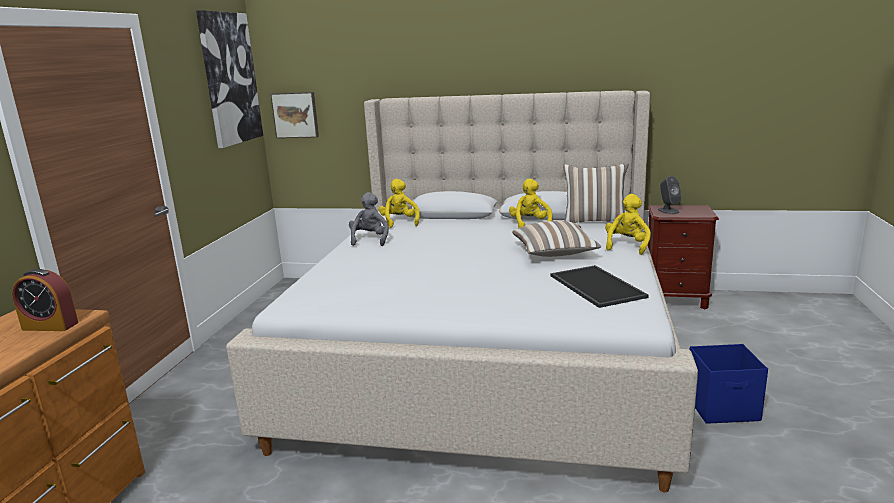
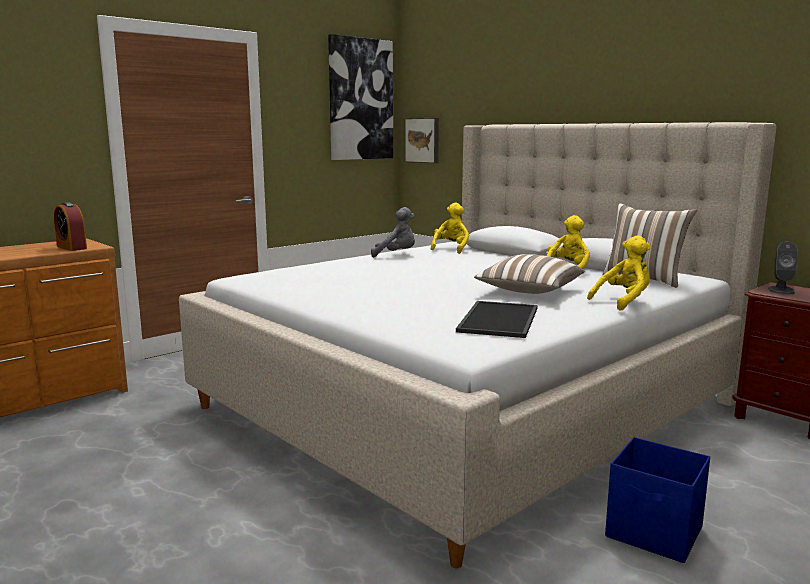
camera: 35 degrees right, 5 degrees down
grey plush toy [349,192,389,246] -> grey plush toy turned 60 degrees clockwise [371,207,415,257]

